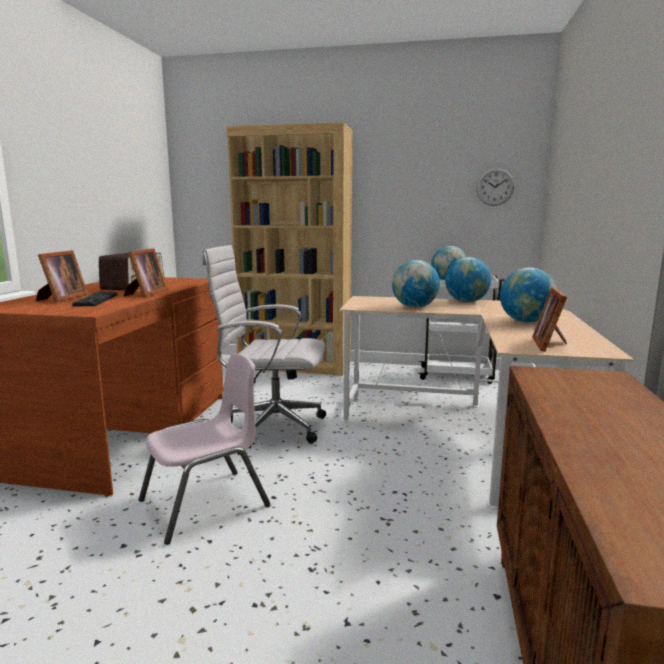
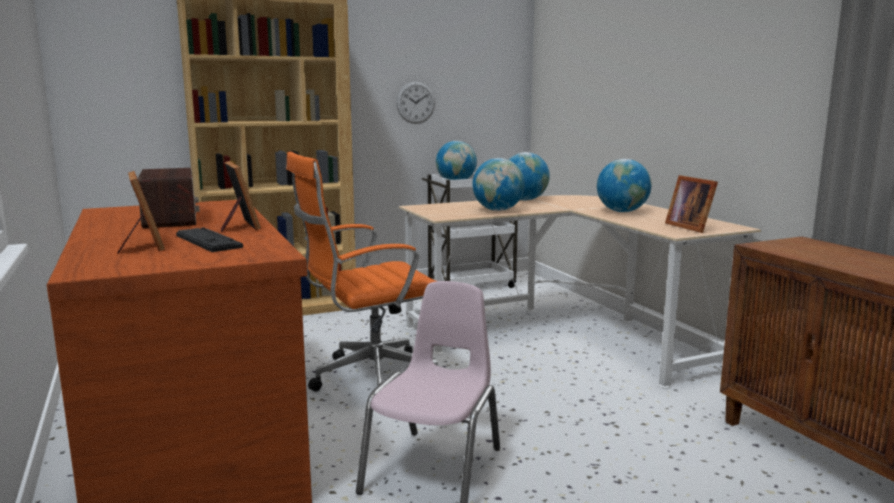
camera: 35 degrees left, 0 degrees up
white office chair [202,245,326,448] -> orange office chair [286,152,438,392]
wall clock [476,168,514,206] -> wall clock moved to [396,81,435,124]

